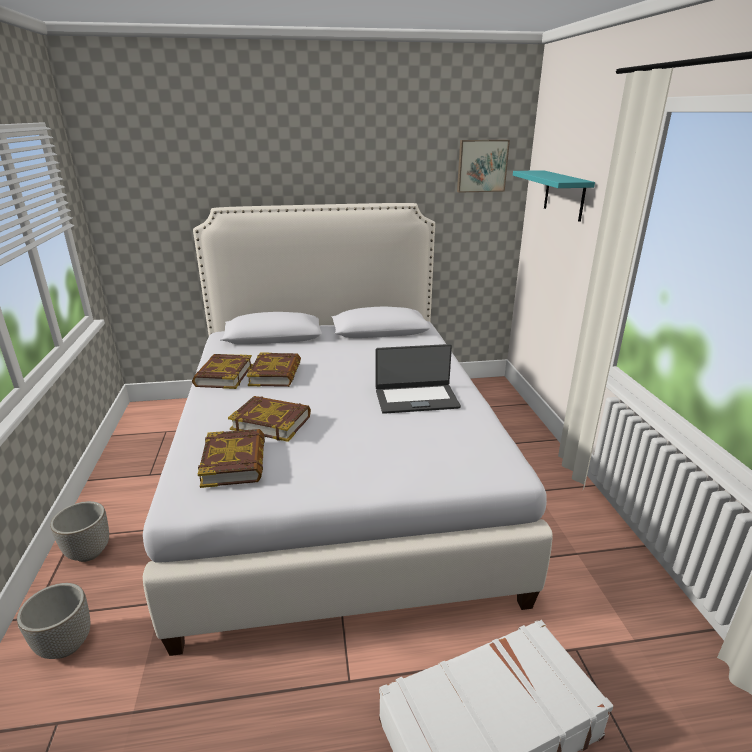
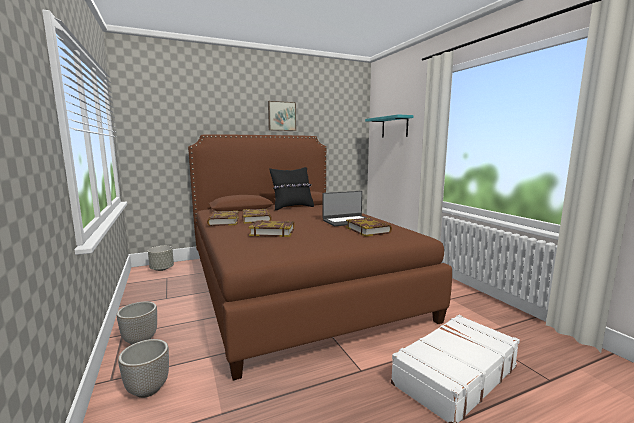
camera: 15 degrees left, 15 degrees down
white bed [143,203,553,656] -> brown bed [188,134,452,381]
book [198,429,265,488] -> book moved to [346,218,392,237]
picture [457,140,510,193] -> picture moved to [268,101,296,131]
none -> grey planter [148,246,174,271]
none -> black pillow [269,167,314,210]

